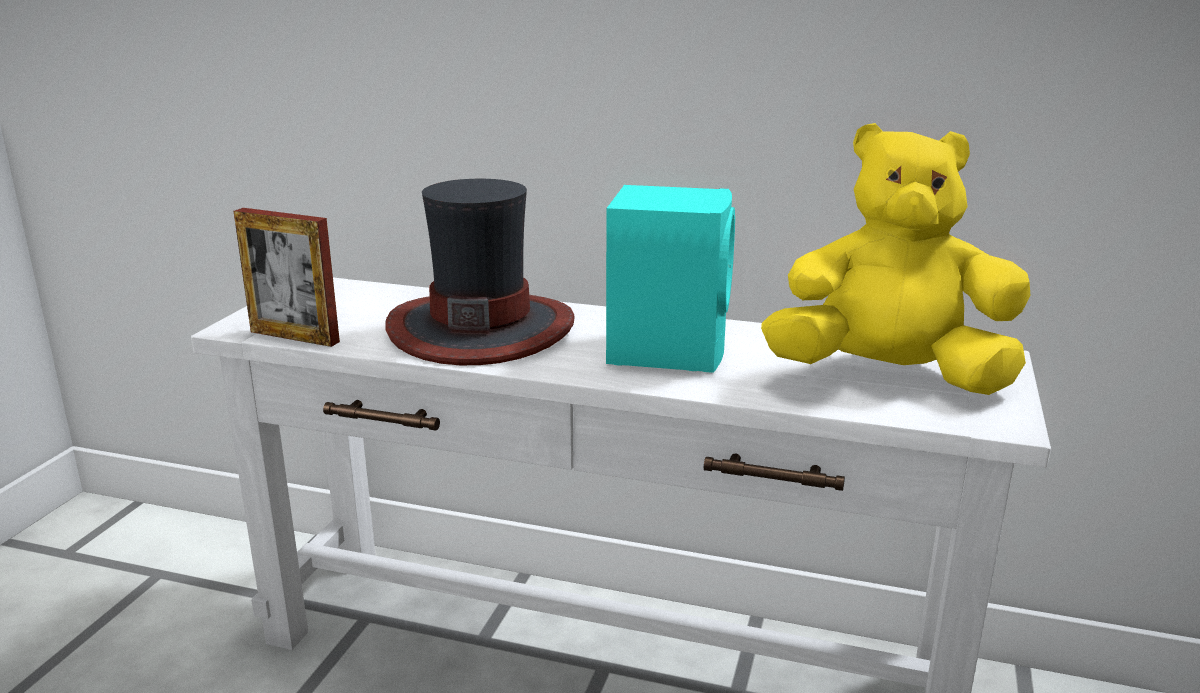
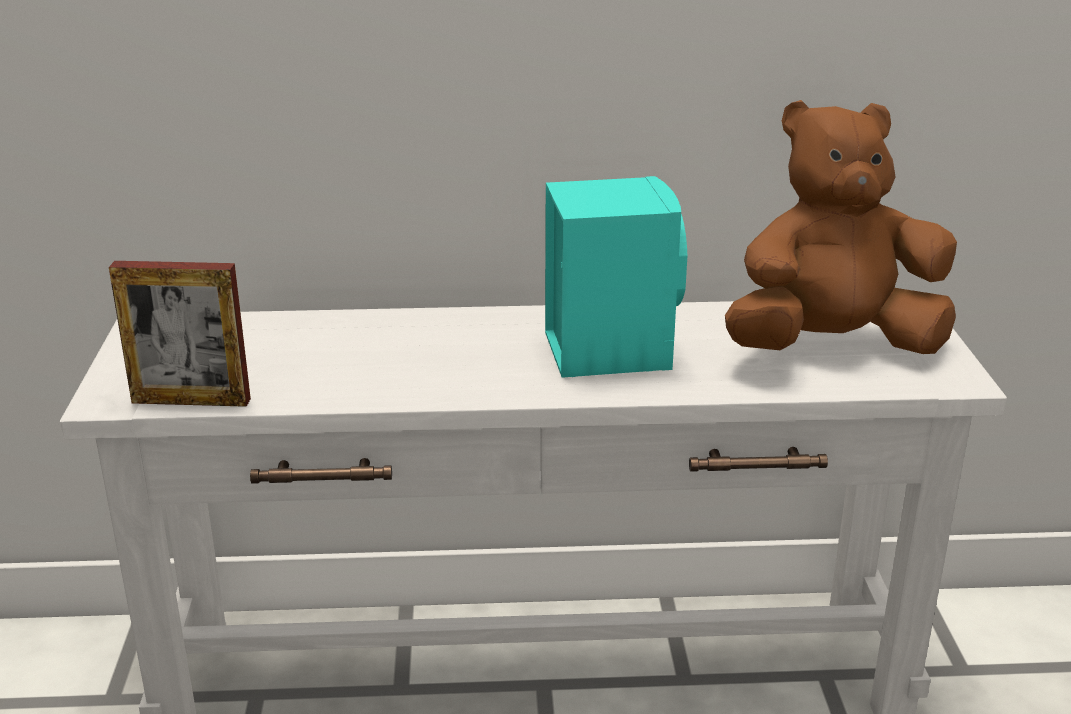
camera: 20 degrees left, 5 degrees up
hat [385,179,575,365] -> none
yellow plush toy [761,123,1030,395] -> brown plush toy [725,100,957,354]

